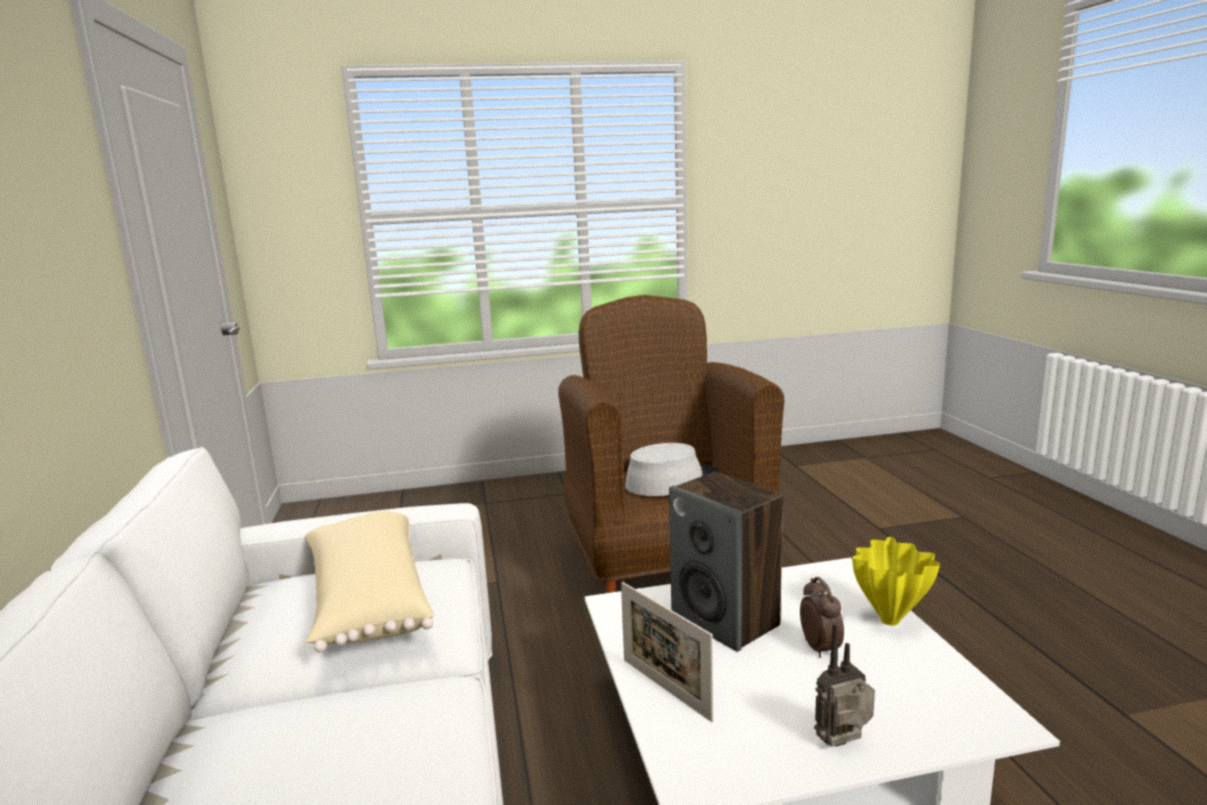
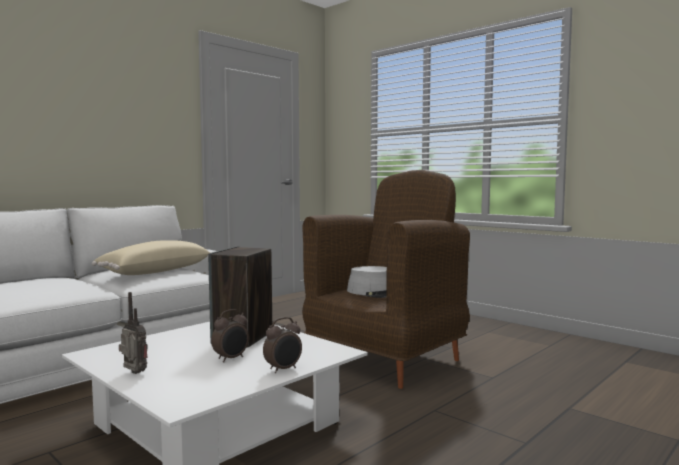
camera: 55 degrees right, 10 degrees down
picture frame [621,582,713,722] -> none
yellow vase [852,537,940,626] -> alarm clock [263,317,302,373]

